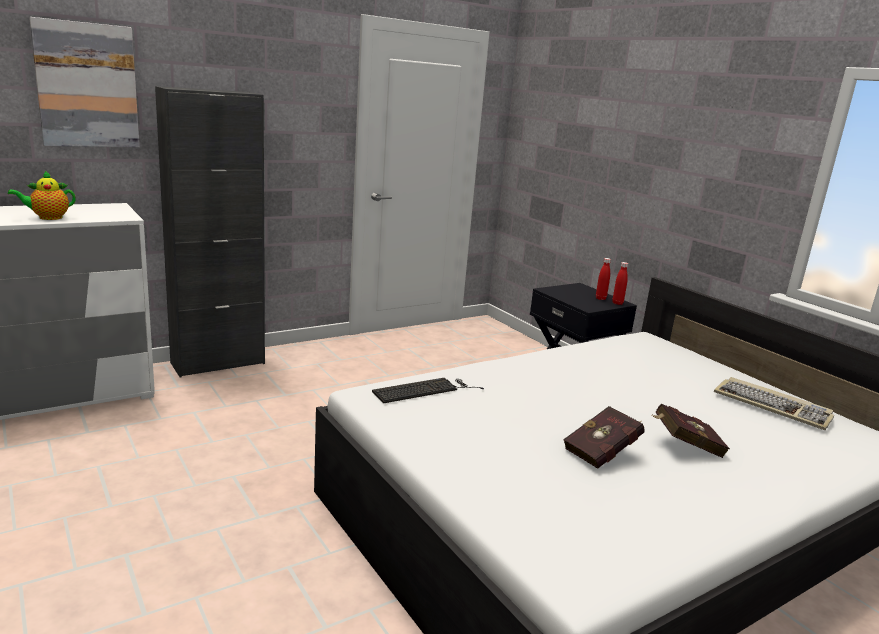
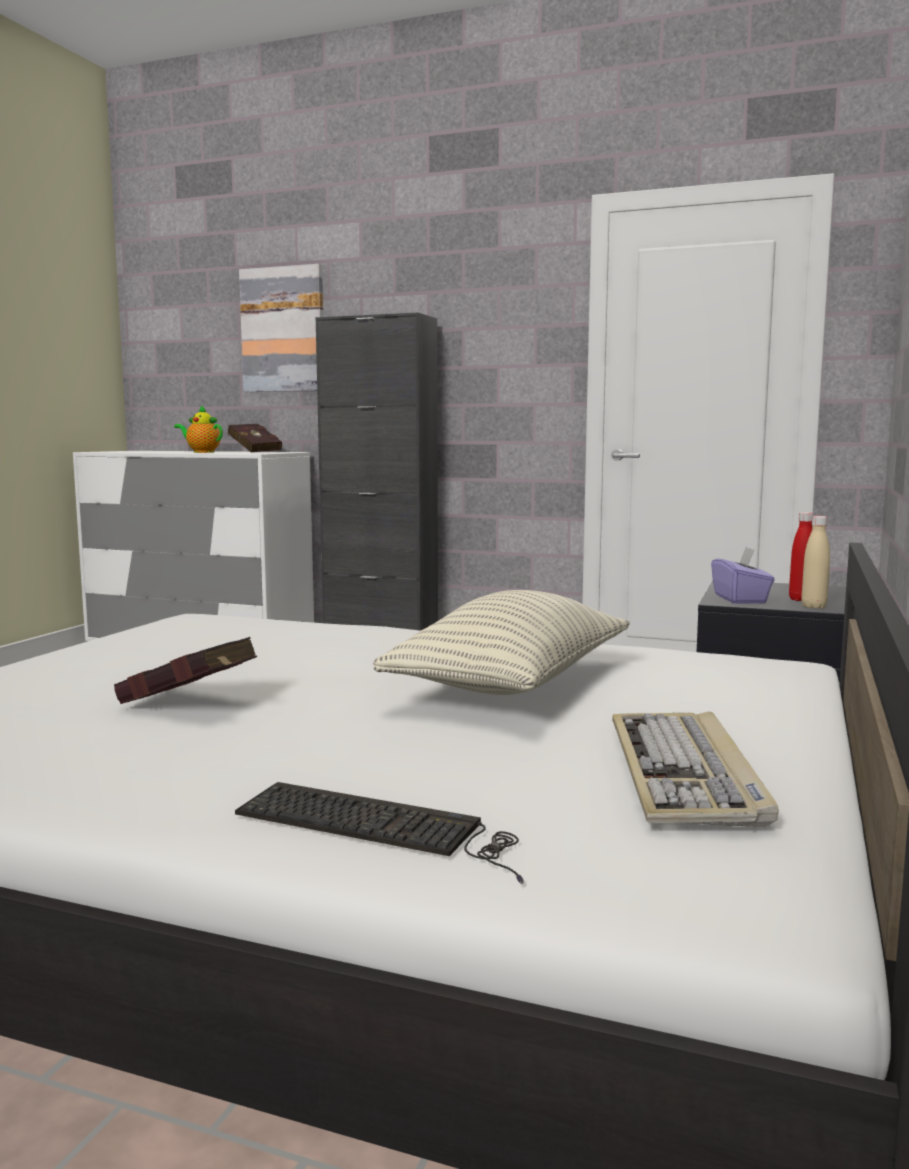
camera: 55 degrees right, 10 degrees down
keyboard [372,378,484,403] -> keyboard moved to [235,782,524,884]
red bottle [612,262,628,305] -> beige bottle [801,516,830,609]
red book [651,404,730,458] -> red book moved to [228,424,282,452]
none -> pillow [373,590,630,695]
none -> purple tissue box [711,547,775,604]

